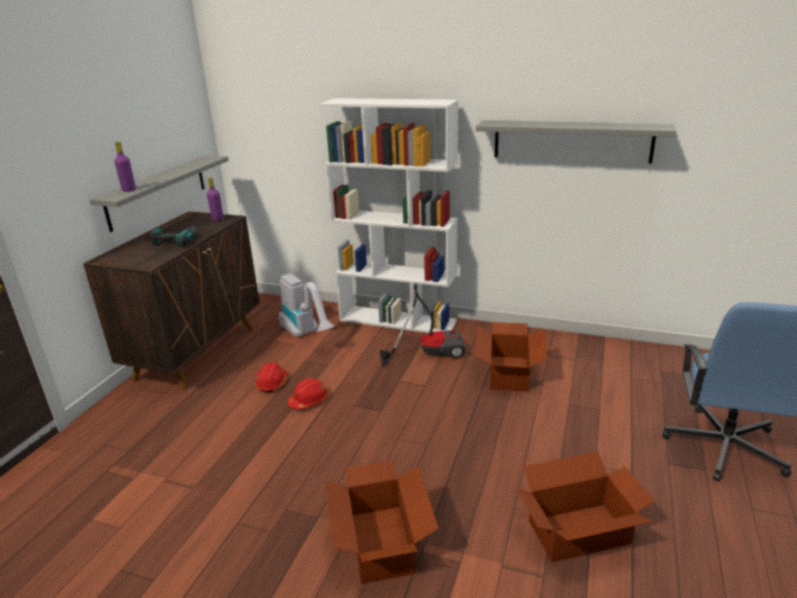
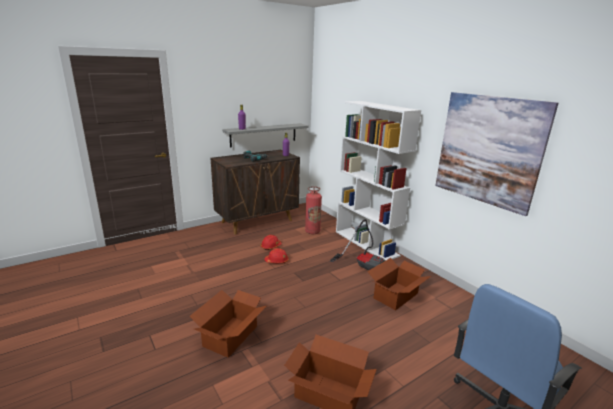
camera: 35 degrees right, 5 degrees down
vacuum cleaner [279,273,335,337] -> fire extinguisher [305,186,322,234]
grey shelf [476,120,676,164] -> picture [435,92,559,216]

